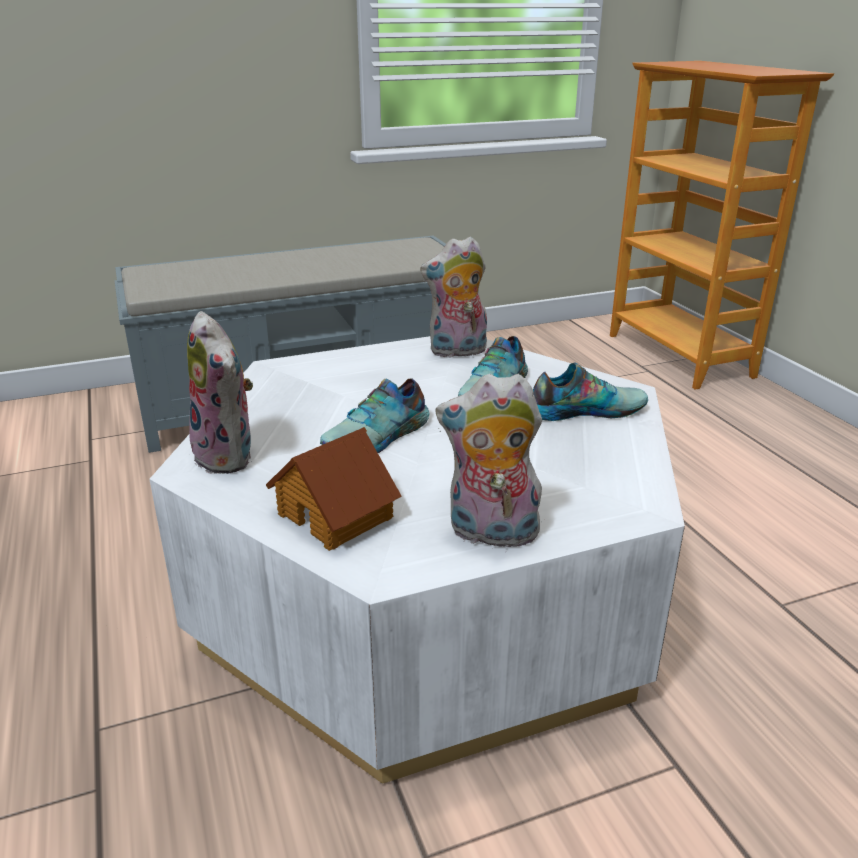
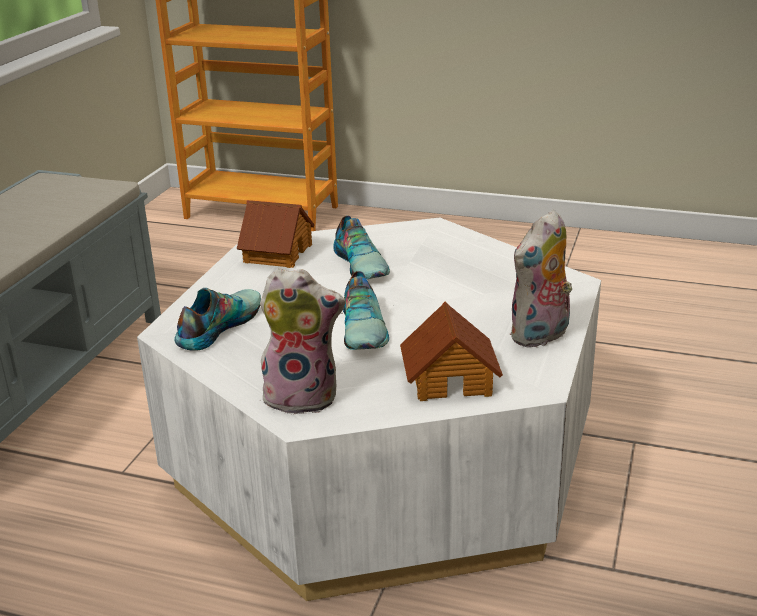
camera: 50 degrees left, 0 degrees up
plush toy [420,236,487,358] -> toy house [237,200,314,268]
shoe [533,363,648,421] -> shoe moved to [174,288,261,351]

